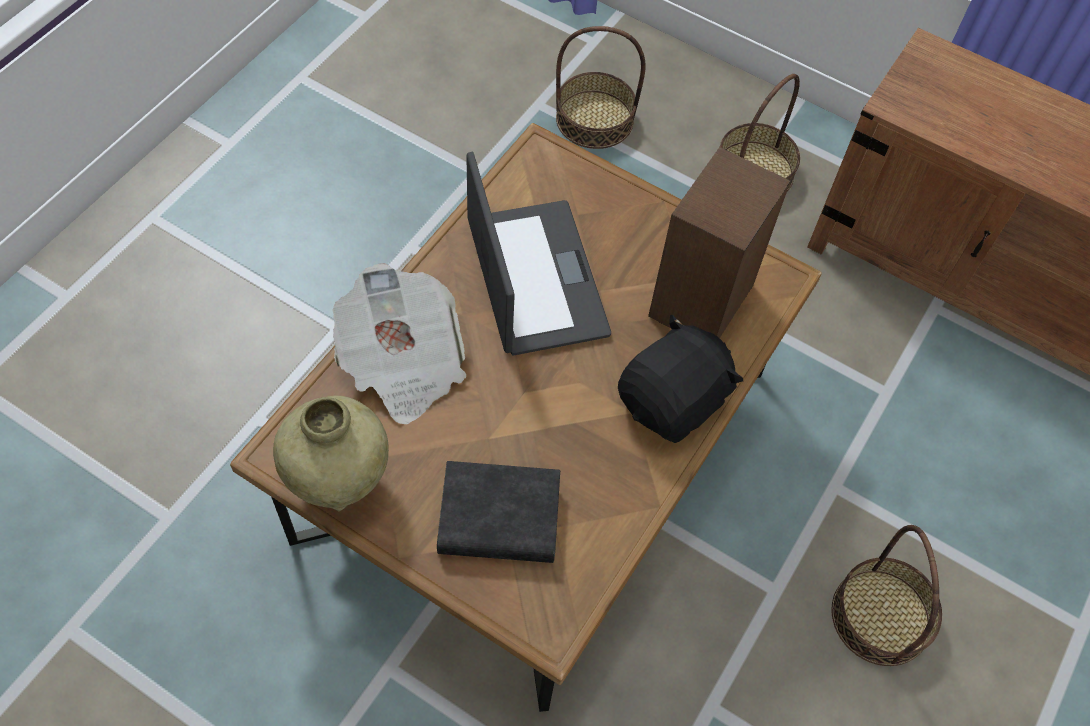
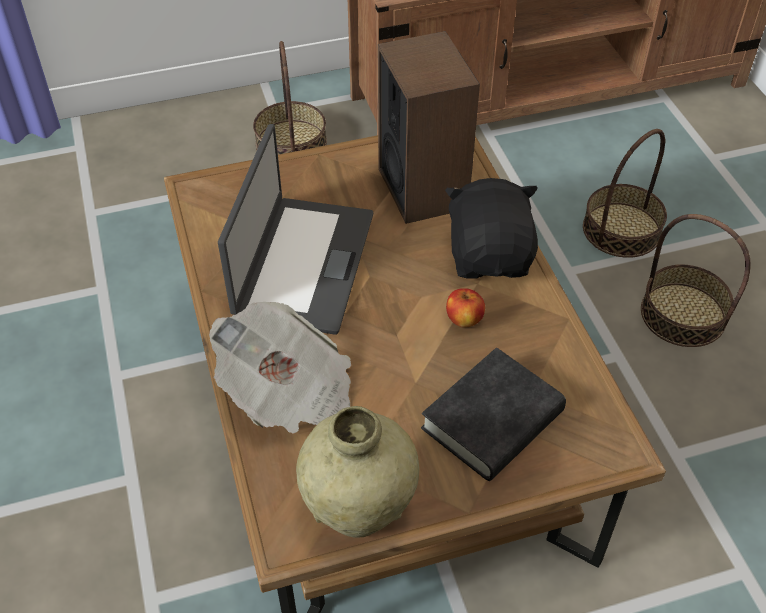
camera: 45 degrees left, 10 degrees down
laptop [466,152,611,356] -> laptop turned 75 degrees clockwise [218,124,373,335]
basket [556,26,645,149] -> basket moved to [583,129,667,258]
none -> apple [446,288,485,328]

